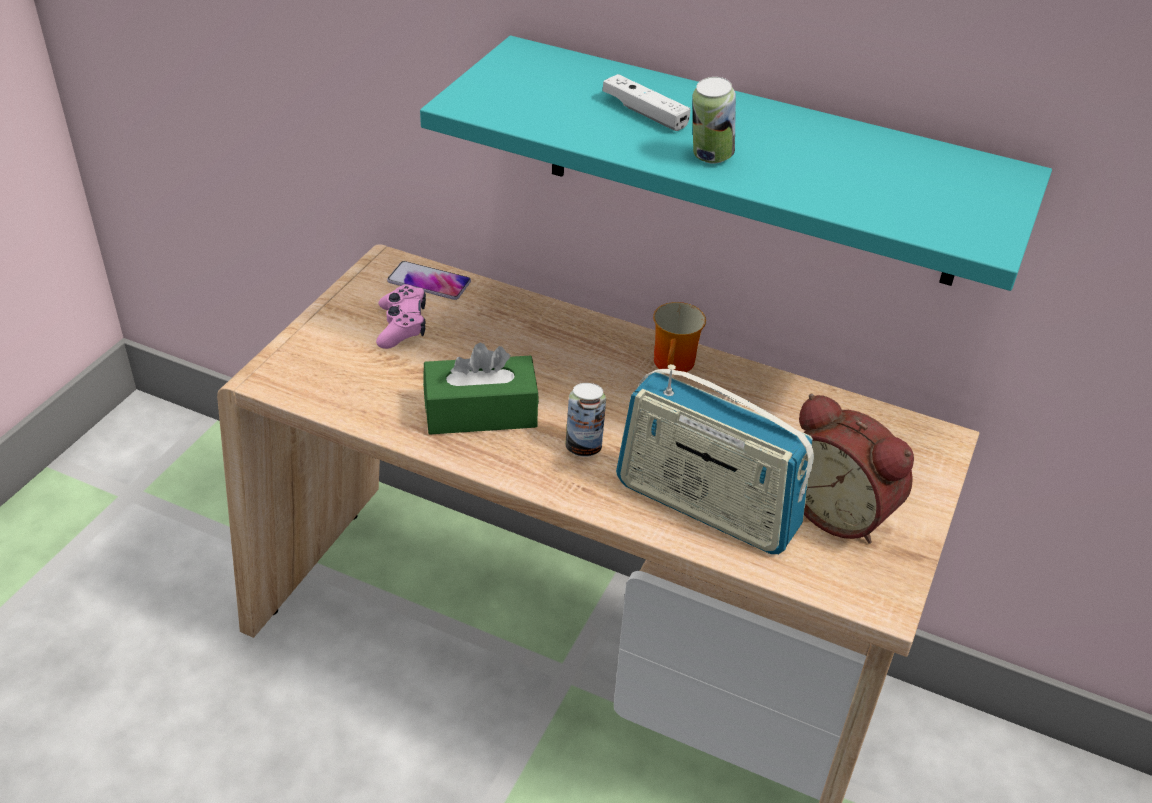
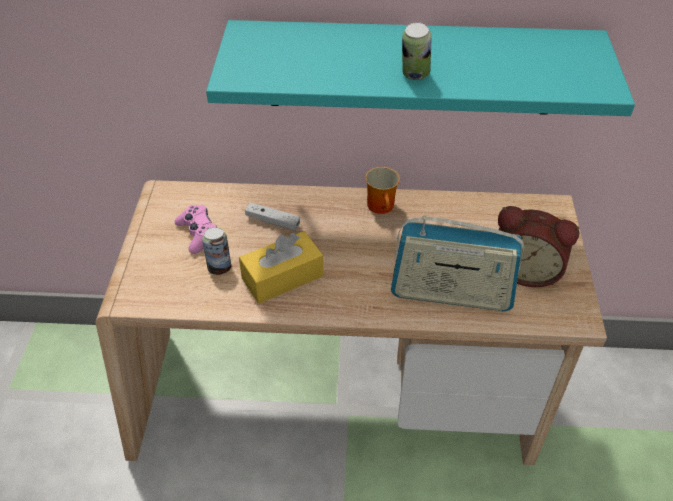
camera: 20 degrees left, 5 degrees up
phone [387,261,471,300] -> none
green tissue box [423,343,539,434] -> yellow tissue box [239,231,323,304]
can [565,383,606,457] -> can moved to [202,227,231,275]
white game controller [602,74,691,131] -> white game controller moved to [245,202,300,231]

